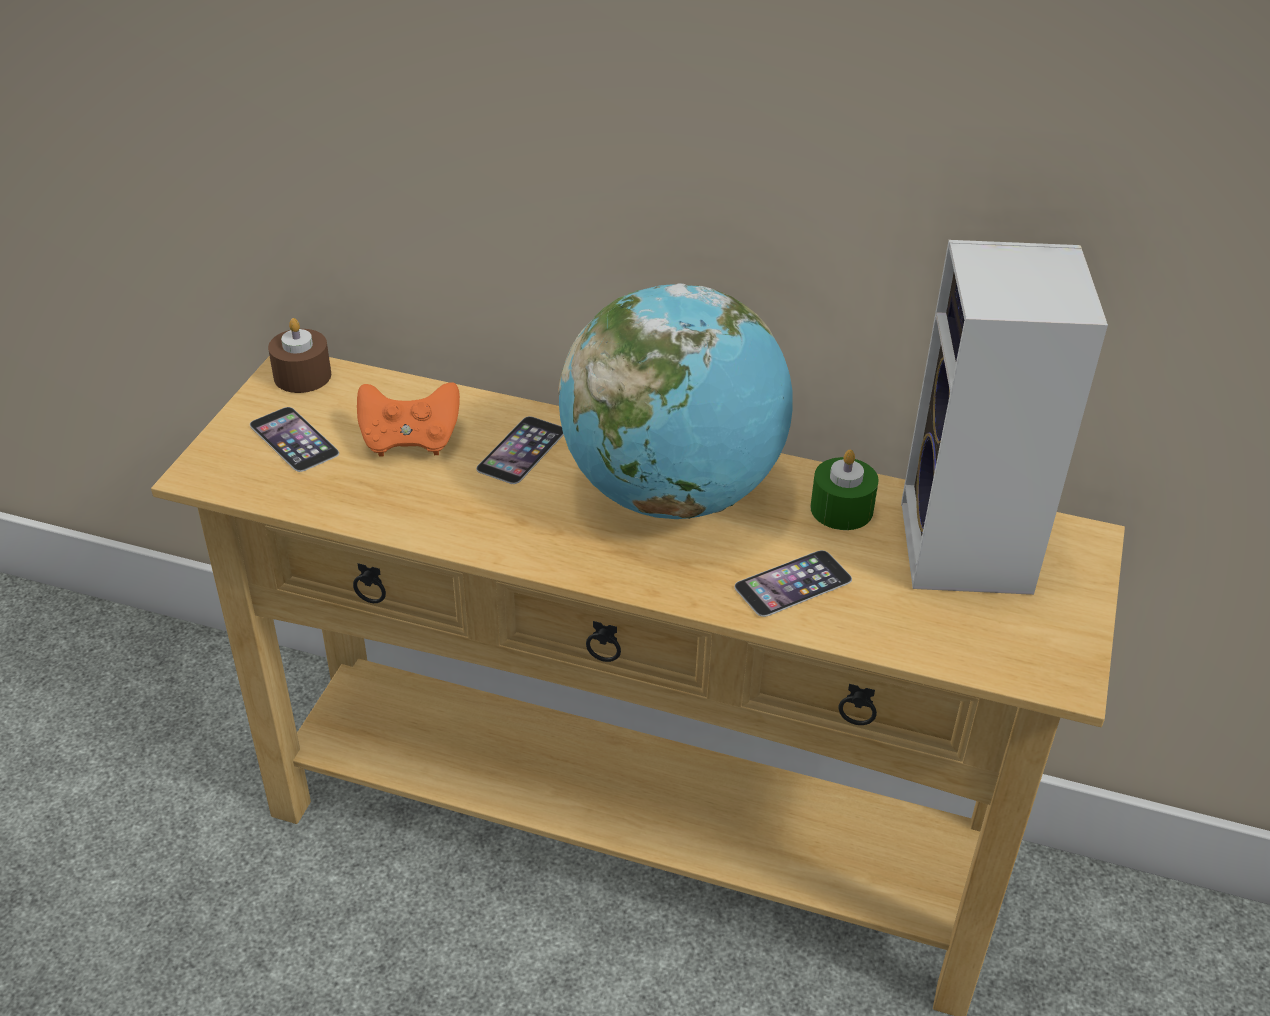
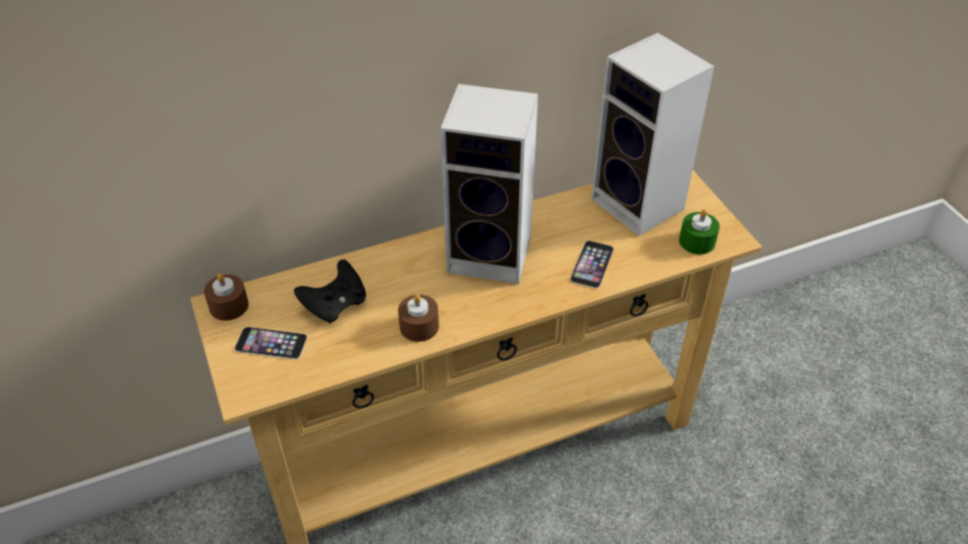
camera: 40 degrees left, 5 degrees up
orange game controller [357,382,460,457] -> black game controller [294,259,366,324]
phone [476,416,564,484] -> none
globe [558,283,793,519] -> speaker [441,84,538,284]
green candle [810,450,879,530] -> green candle moved to [679,209,720,254]
none -> brown candle [398,294,439,342]

